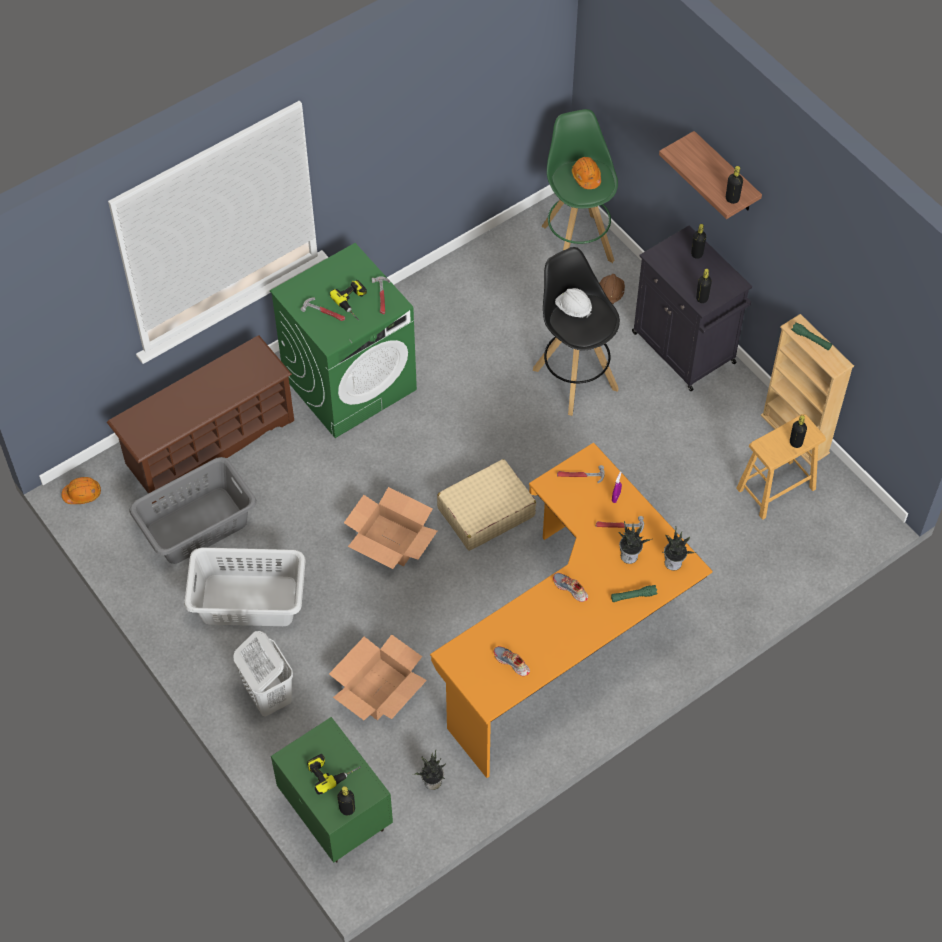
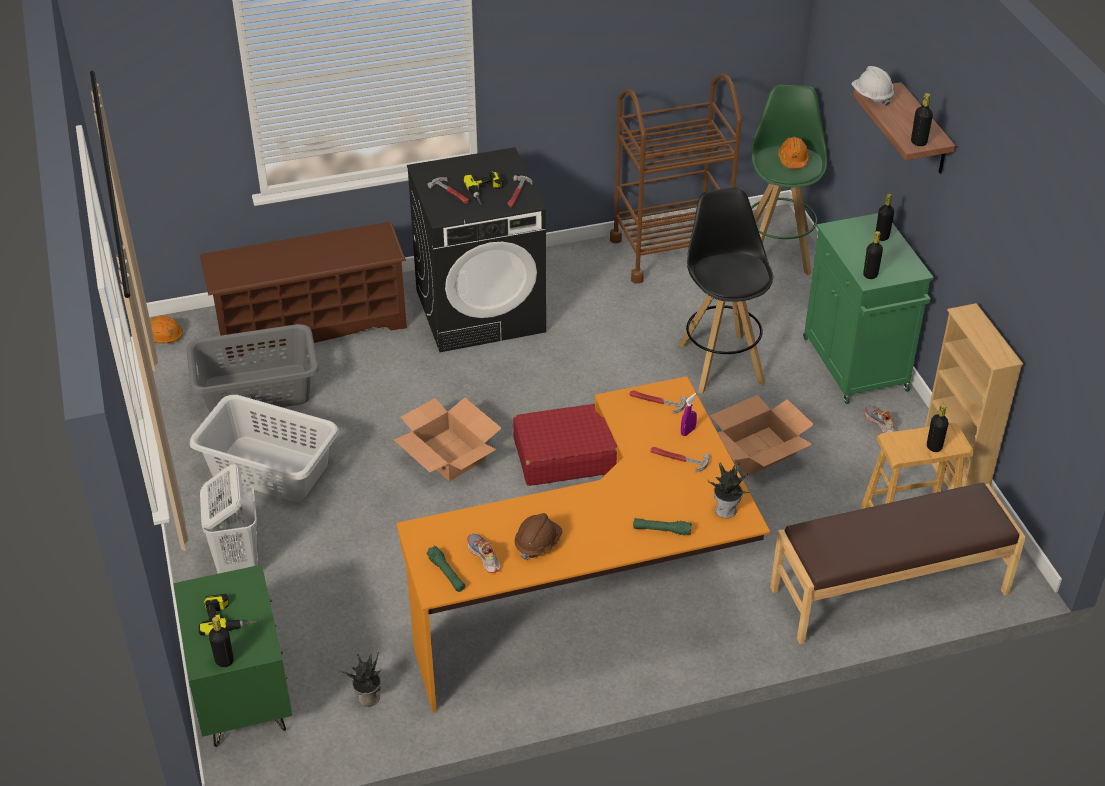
camera: 20 degrees right, 15 degrees down
green washing machine [270,243,417,438] -> black washing machine [407,147,546,352]
cardboard box [329,634,427,720] -> cardboard box moved to [710,395,814,476]
beige suitcase [437,459,536,551] -> red suitcase [513,404,617,486]
shoe [553,573,588,602] -> shoe moved to [865,406,896,433]
white hard hat [555,288,592,318] -> white hard hat moved to [852,66,894,106]
brown hard hat [600,274,625,304] -> brown hard hat moved to [515,513,563,560]
potted plant [619,521,651,564] -> none
black cabinet [632,225,752,391] -> green cabinet [803,213,934,404]
green flashlight [791,322,832,350] -> green flashlight moved to [426,546,465,592]
none -> brown cart [610,74,742,284]
none -> brown bench [770,483,1026,644]

